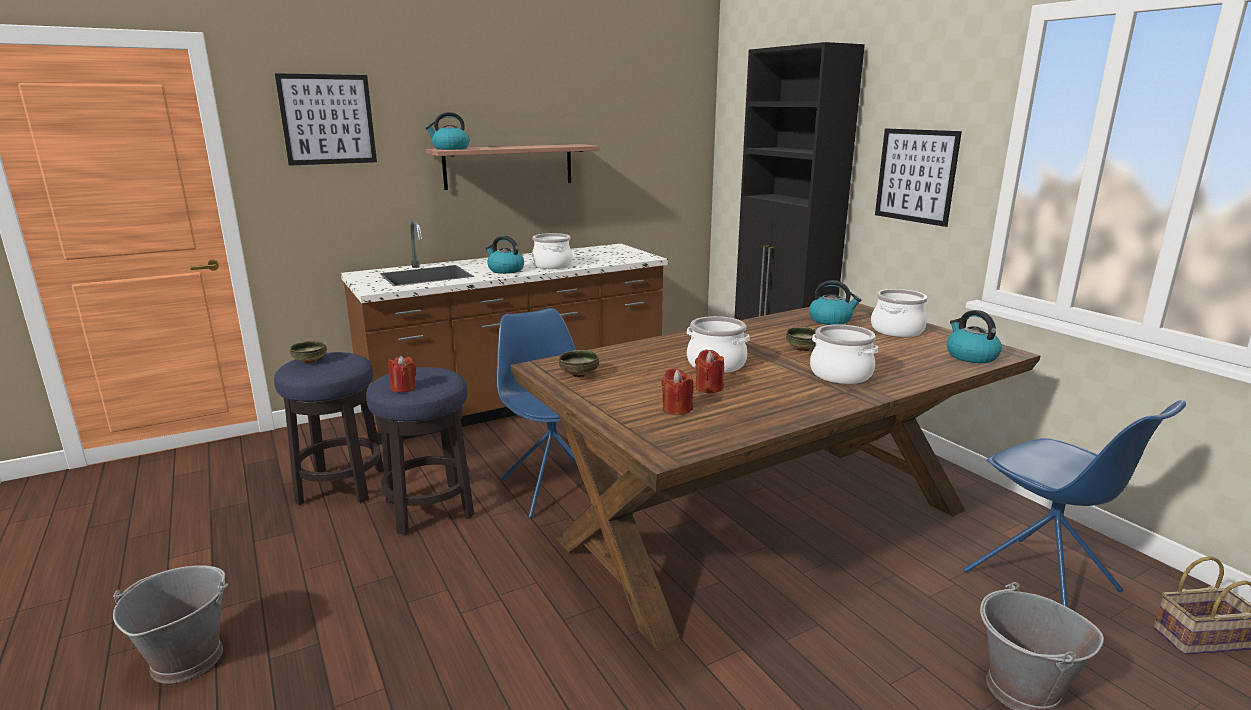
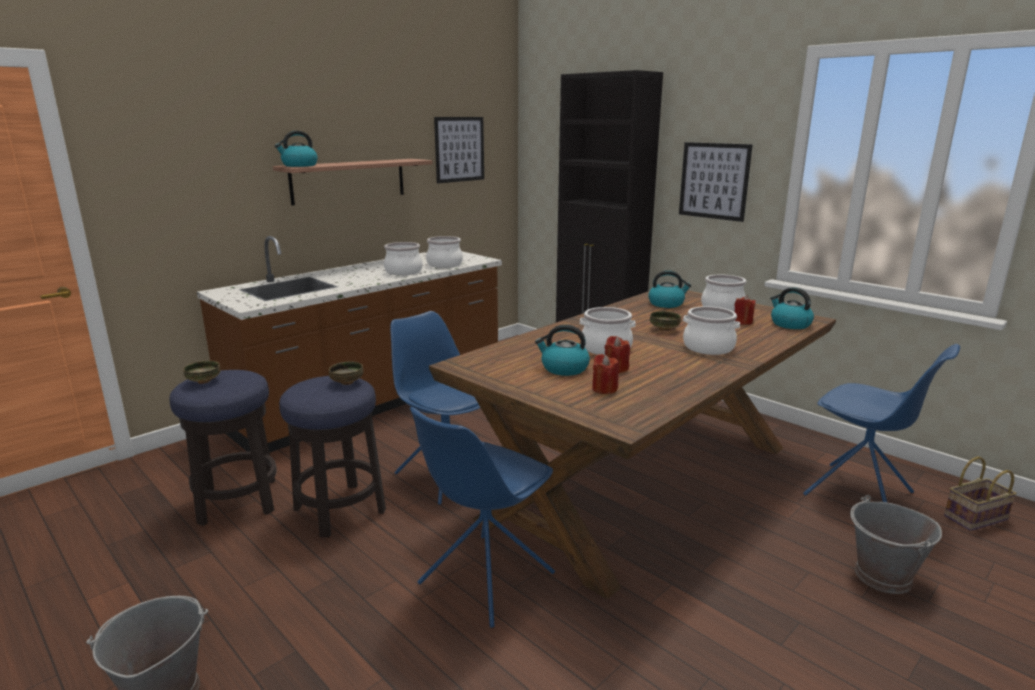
camera: 15 degrees left, 0 degrees up
picture [275,73,377,166] -> picture moved to [434,117,484,183]
red candle [388,356,416,393] -> red candle moved to [735,296,756,325]
kettle [485,236,524,274] -> kettle moved to [535,325,590,376]
bowl [559,350,599,377] -> bowl moved to [329,362,363,385]
none -> blue chair [410,407,555,628]
none -> cooking pot [426,236,463,268]

